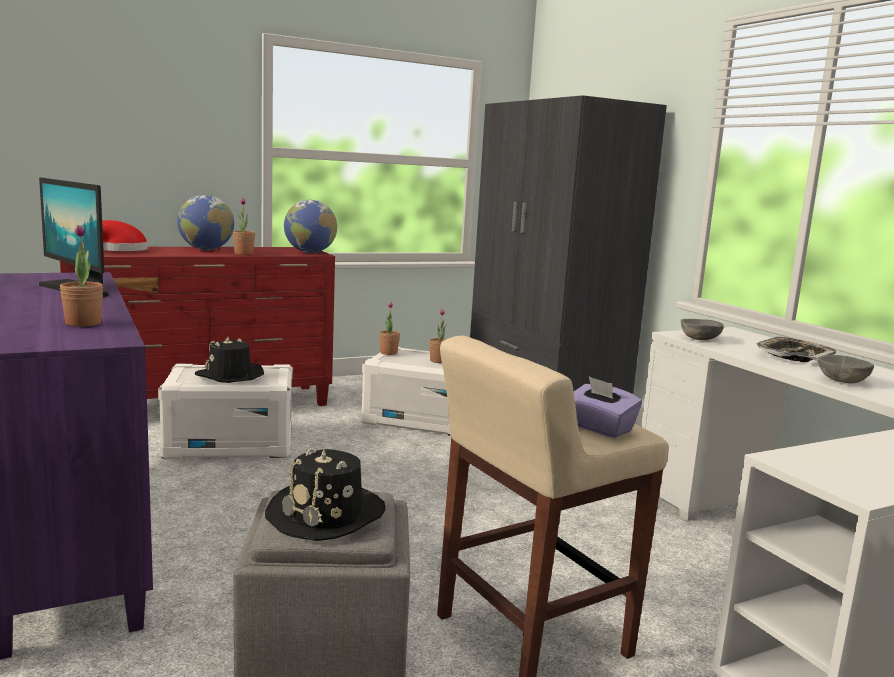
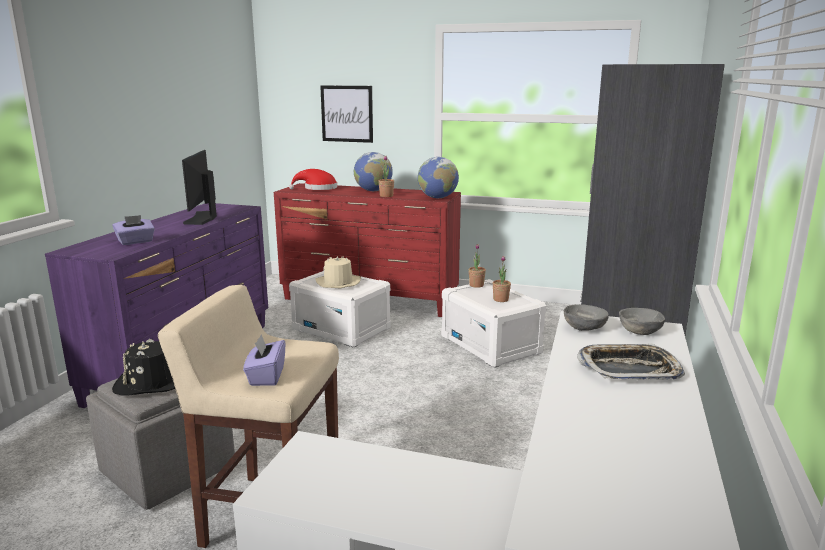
camera: 45 degrees right, 5 degrees up
potted plant [60,225,103,326] -> purple tissue box [112,215,155,245]
black hat [195,337,264,383] -> beige hat [315,256,361,288]
grey bowl [818,355,874,383] -> grey bowl moved to [619,308,665,335]
none -> picture [320,85,373,143]

